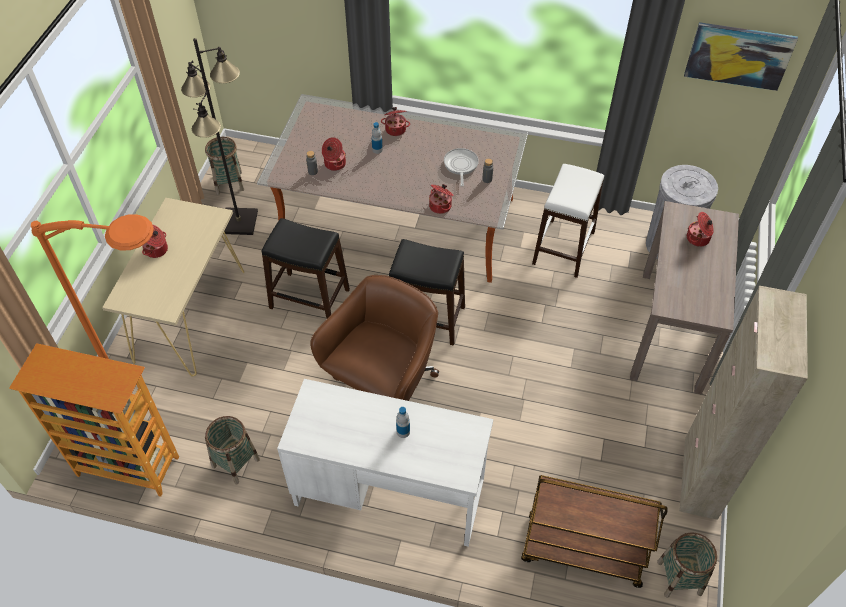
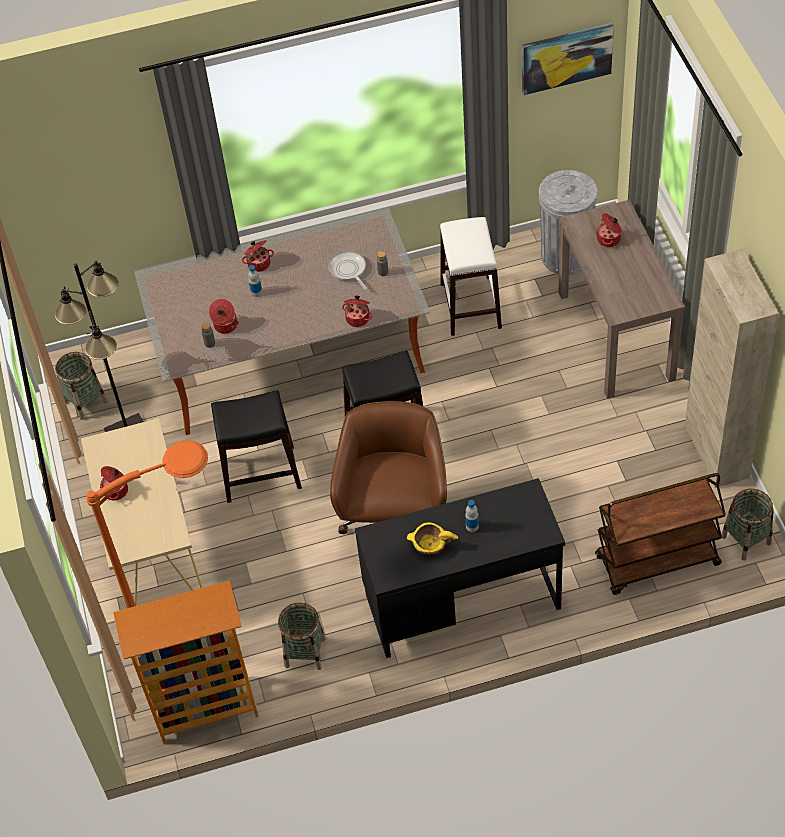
camera: 25 degrees left, 0 degrees up
white desk [277,379,493,547] -> black desk [355,478,565,658]
none -> yellow bowl [407,522,458,556]

